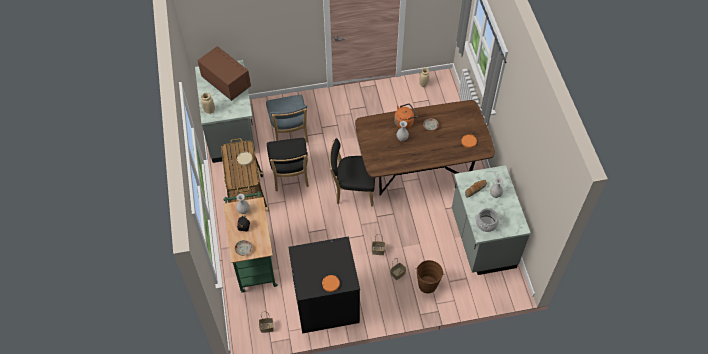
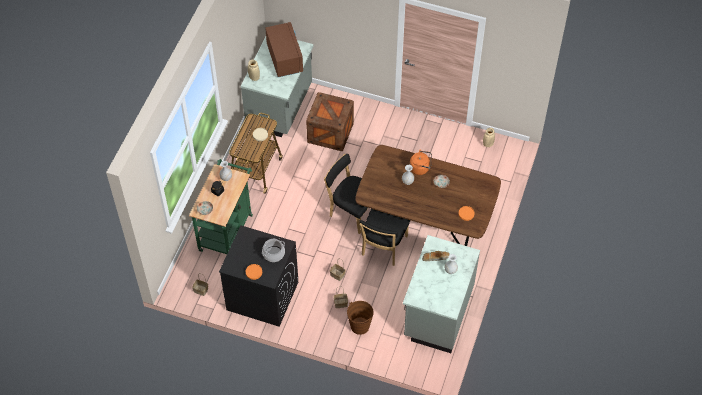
camera: 30 degrees right, 0 degrees up
blue chair [266,95,308,142] -> crate [306,92,354,151]
black chair [267,138,309,191] -> black chair moved to [359,209,410,266]
cooking pot [476,208,499,232] -> cooking pot moved to [262,239,285,262]

